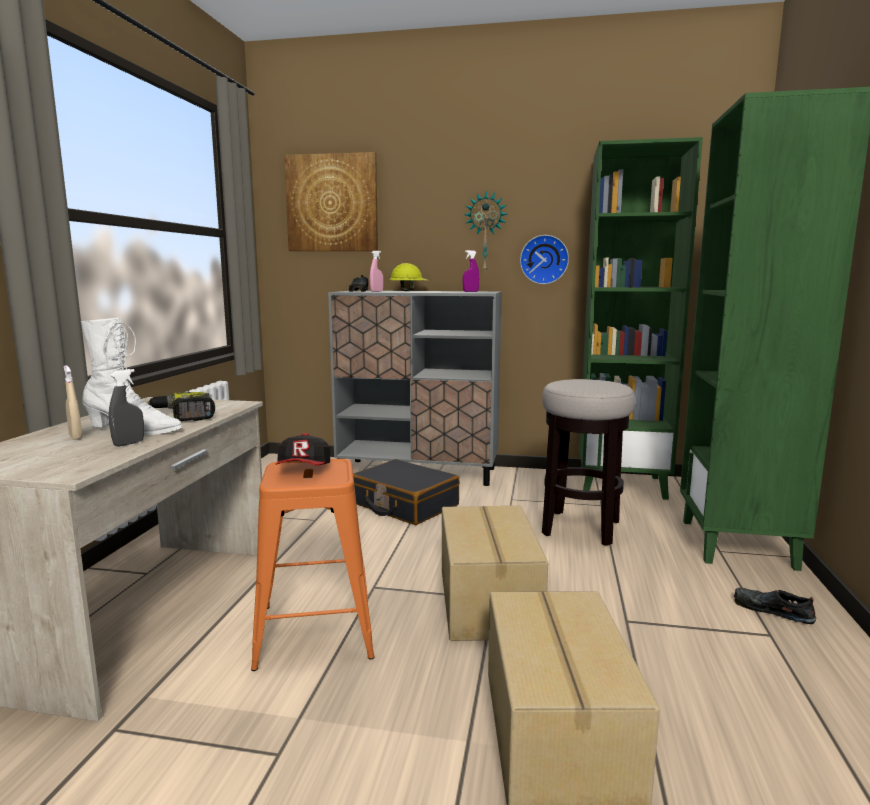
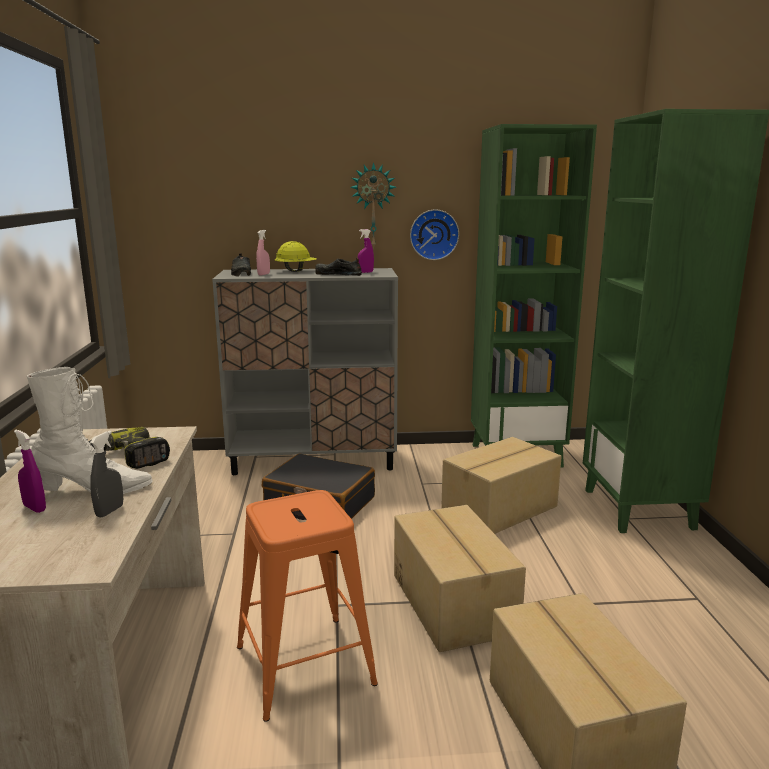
camera: 15 degrees left, 5 degrees up
beige spray bottle [64,365,83,440] -> purple spray bottle [14,430,46,513]
cap [276,433,330,465] -> none
picture [284,152,378,251] -> none
stool [542,379,635,546] -> cardboard box [441,437,562,534]
black shoe [734,587,816,624] -> black shoe moved to [315,257,362,276]

